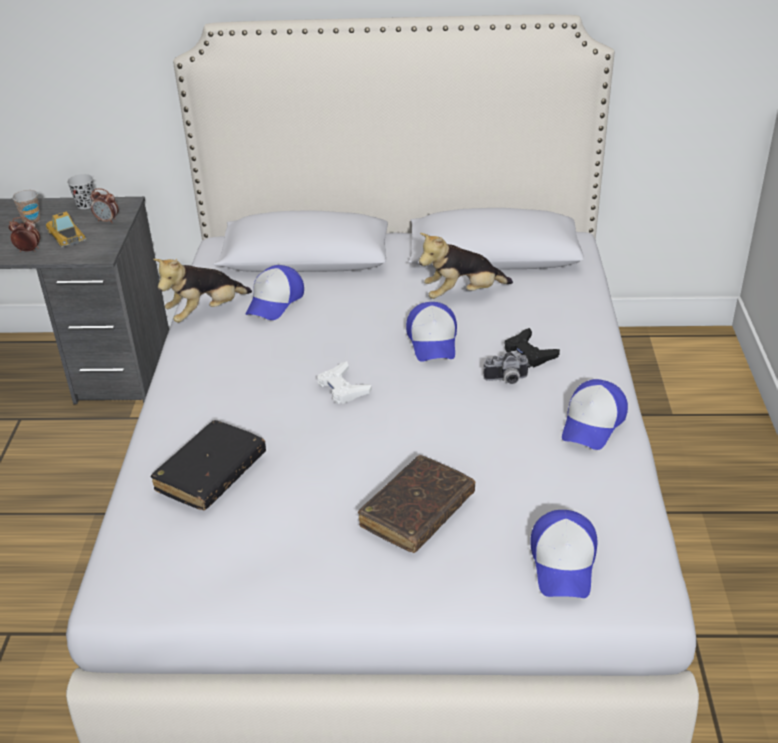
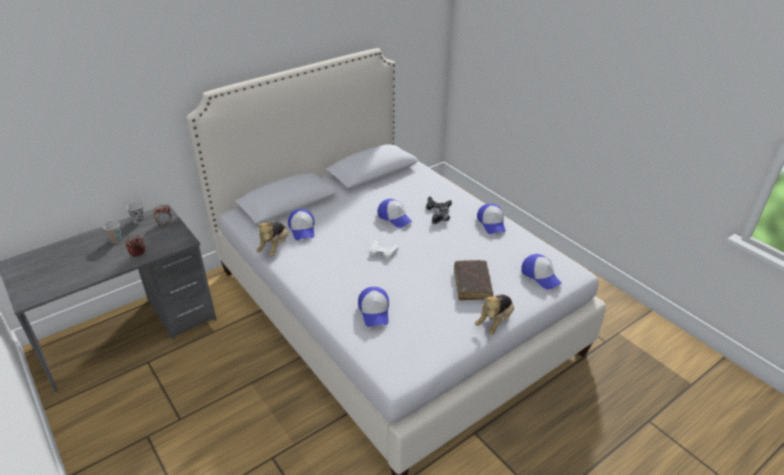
camera: 40 degrees left, 0 degrees up
toy car [46,212,87,248] -> none
black book [150,420,266,510] -> cap [358,287,389,327]
plush toy [419,233,513,299] -> plush toy moved to [475,294,514,335]

